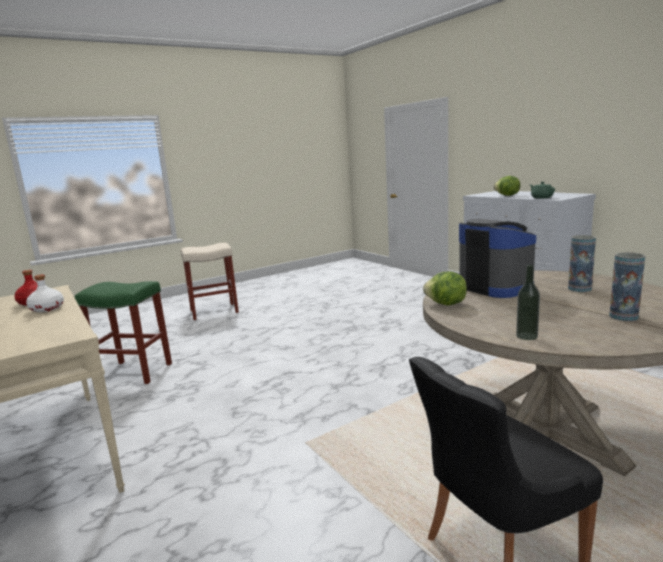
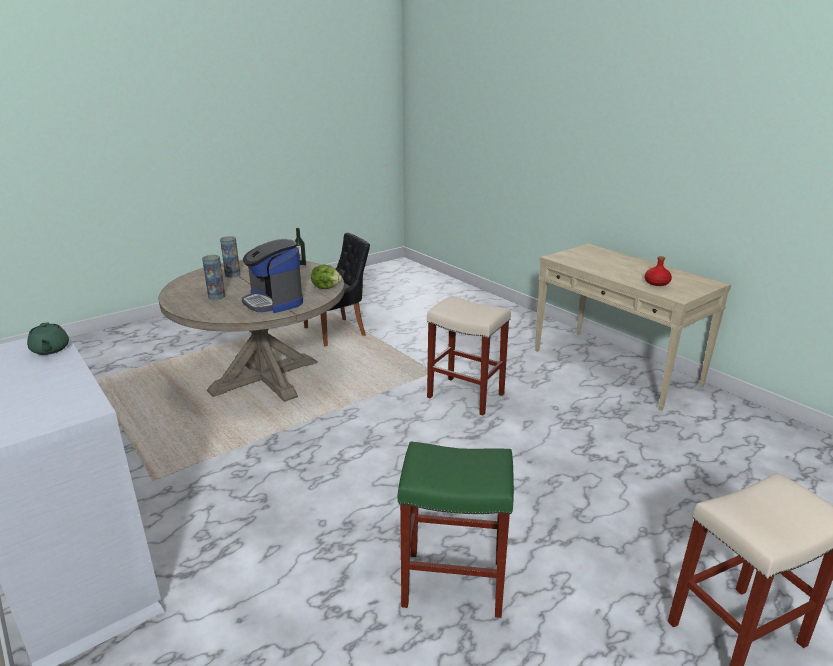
camera: 175 degrees right, 10 degrees up
white bottle [26,274,64,312] -> none
green stool [75,281,172,384] -> green stool moved to [398,441,514,618]
lettuce [493,176,520,196] -> none
none -> beige stool [427,296,511,415]

